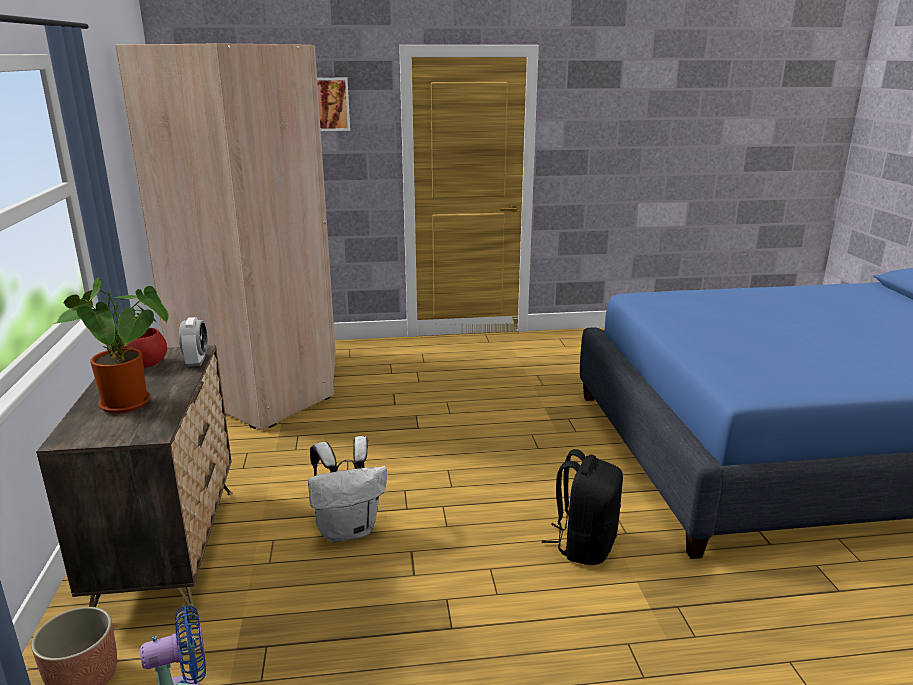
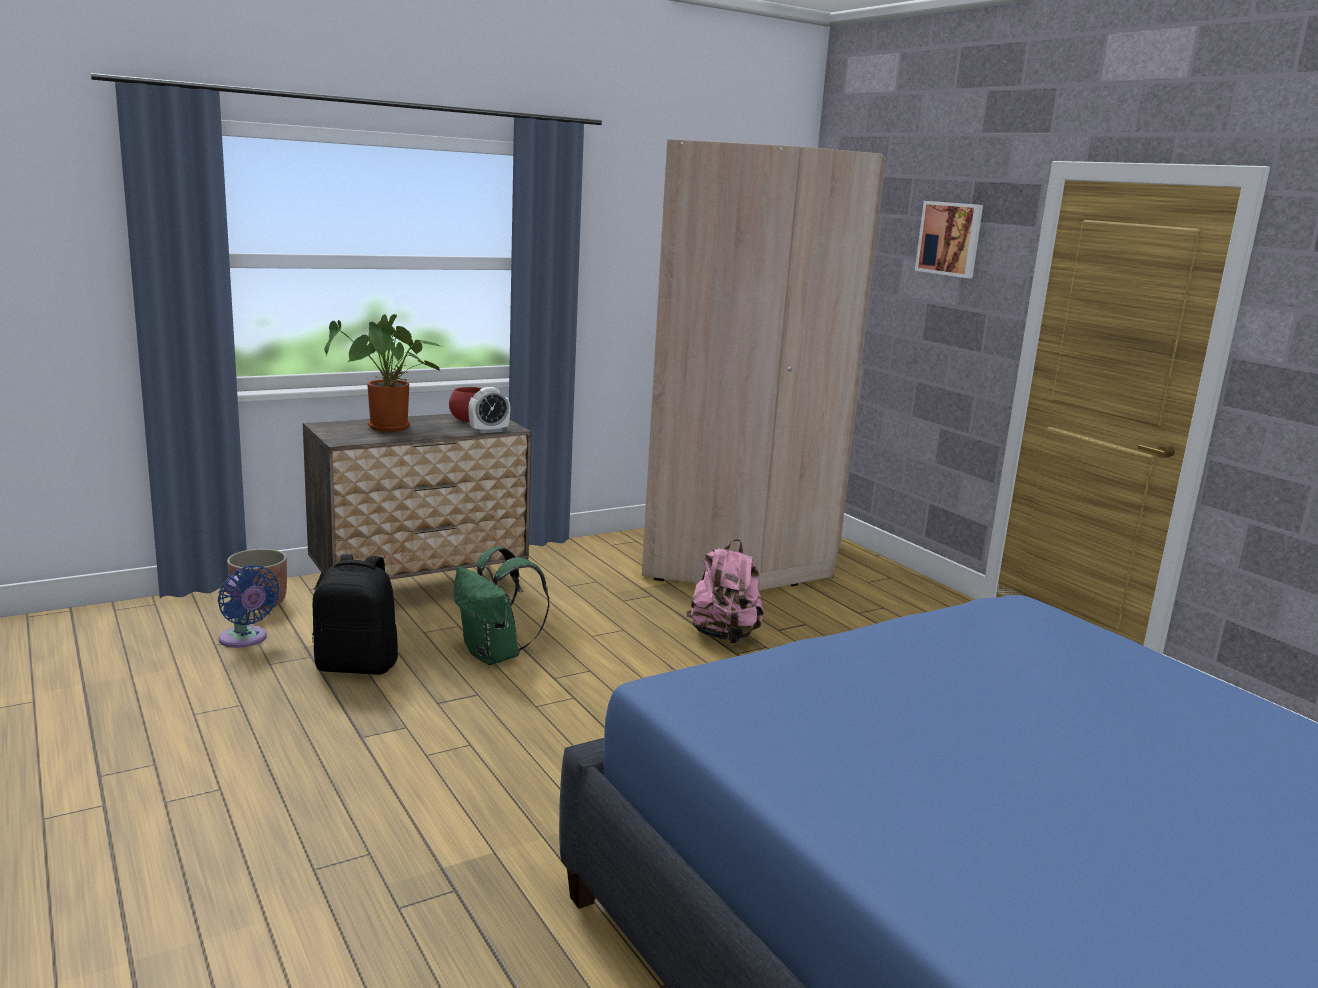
camera: 65 degrees right, 5 degrees down
white backpack [308,436,387,543] -> green backpack [454,547,550,665]
black backpack [542,449,623,565] -> black backpack moved to [312,554,398,675]
none -> pink backpack [687,539,764,643]

